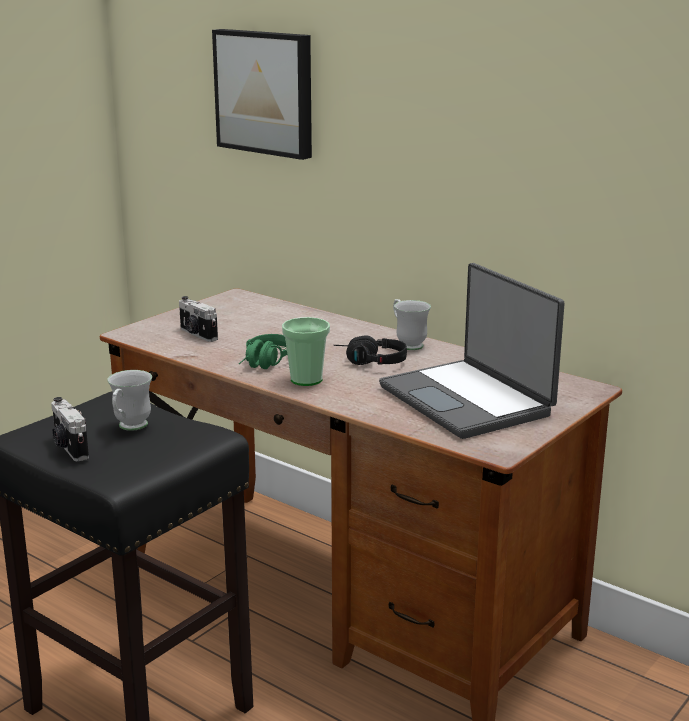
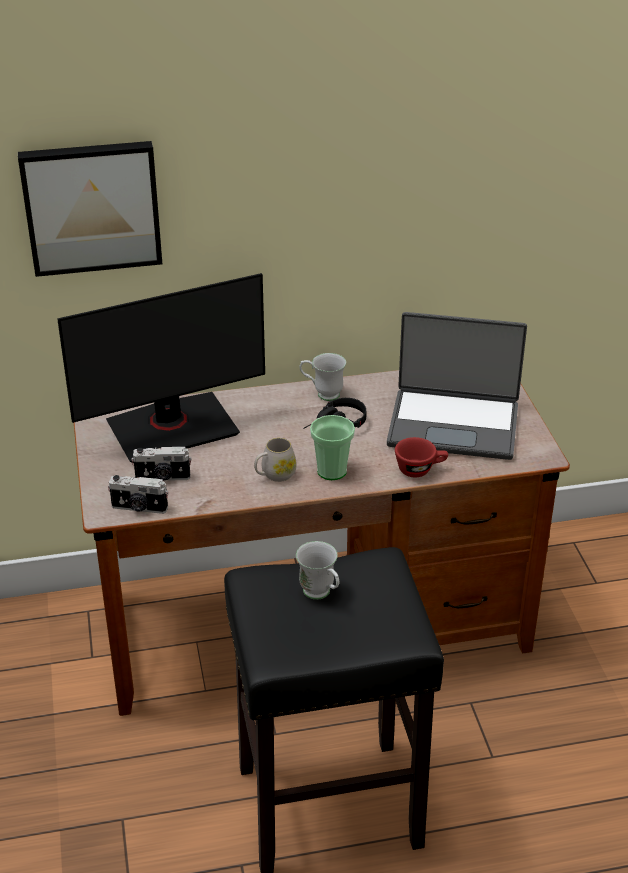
camera: 50 degrees left, 15 degrees up
camera [51,397,89,461] -> camera moved to [108,475,168,514]
green headphones [239,334,287,369] -> white mug [254,438,297,482]
none -> monitor [57,273,265,462]
none -> red cup [395,437,448,477]

